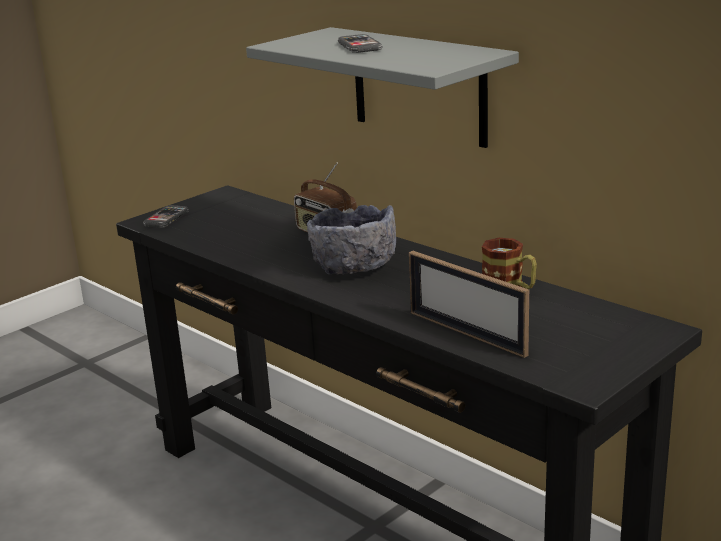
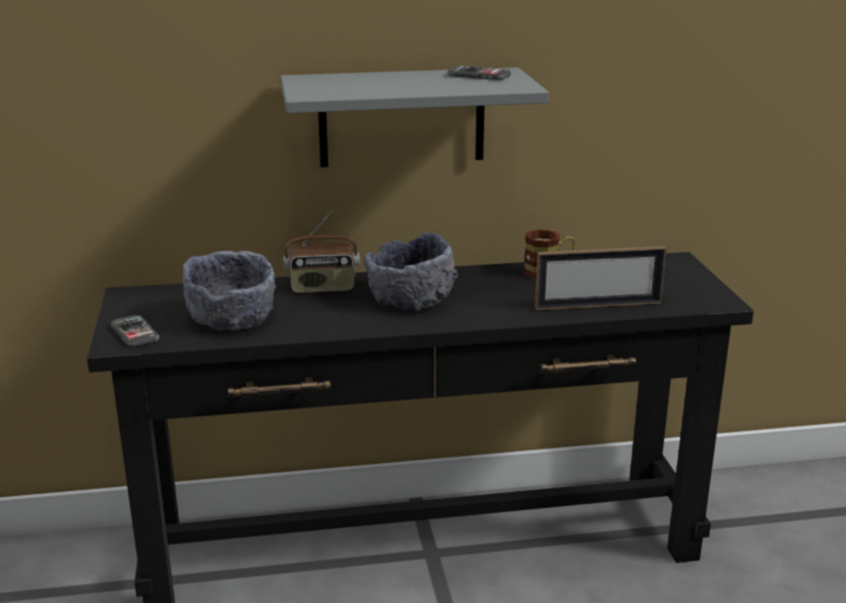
camera: 55 degrees left, 0 degrees up
phone [338,34,383,53] -> phone moved to [447,66,511,80]
none -> grey bowl [183,251,276,331]

